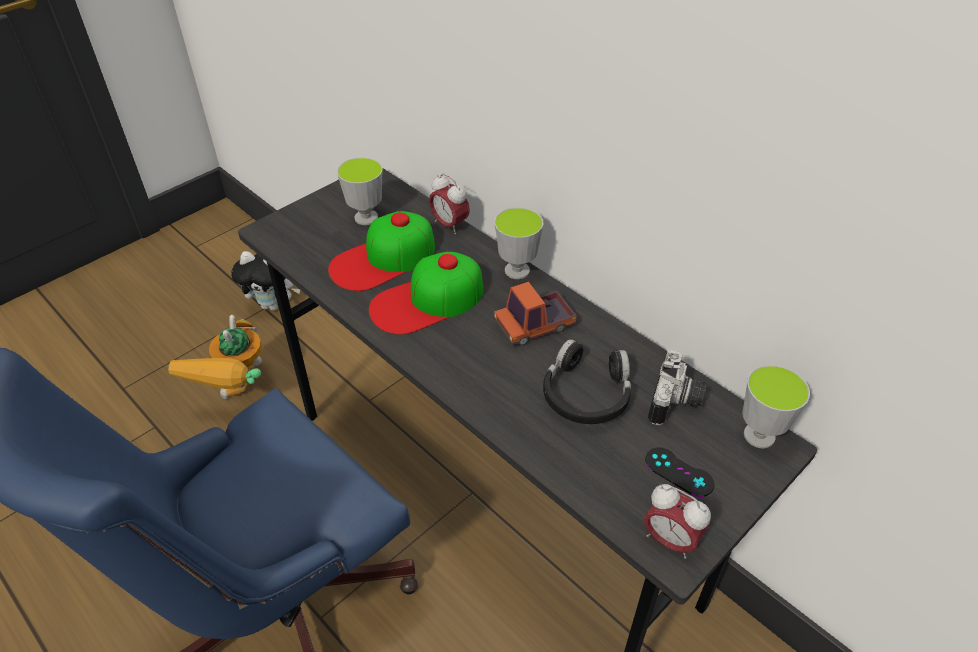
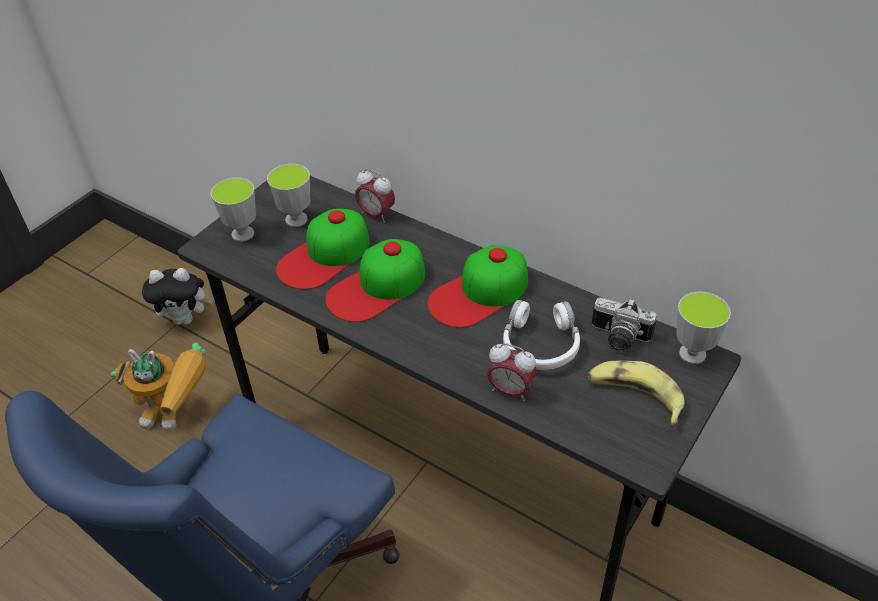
camera: 10 degrees left, 0 degrees up
toy robot [168,315,262,399] -> toy robot turned 75 degrees counterclockwise [111,343,206,431]
cup [494,207,543,279] -> cup moved to [211,177,256,242]
toy truck [494,282,577,346] -> cap [428,245,528,328]
black headphones [543,339,631,424] -> white headphones [503,300,580,370]
alarm clock [644,484,711,559] -> alarm clock moved to [487,343,537,401]
black game controller [645,448,715,497] -> banana [587,360,685,425]
camera [648,350,707,426] -> camera turned 105 degrees clockwise [592,297,657,352]

